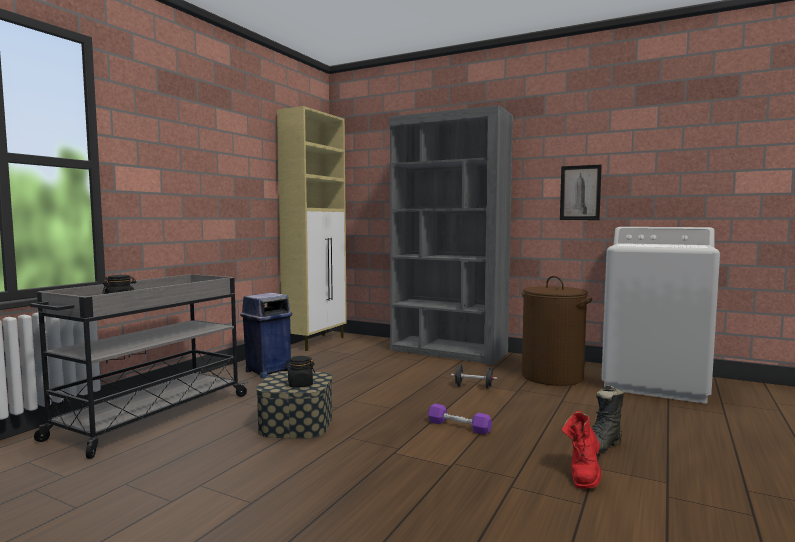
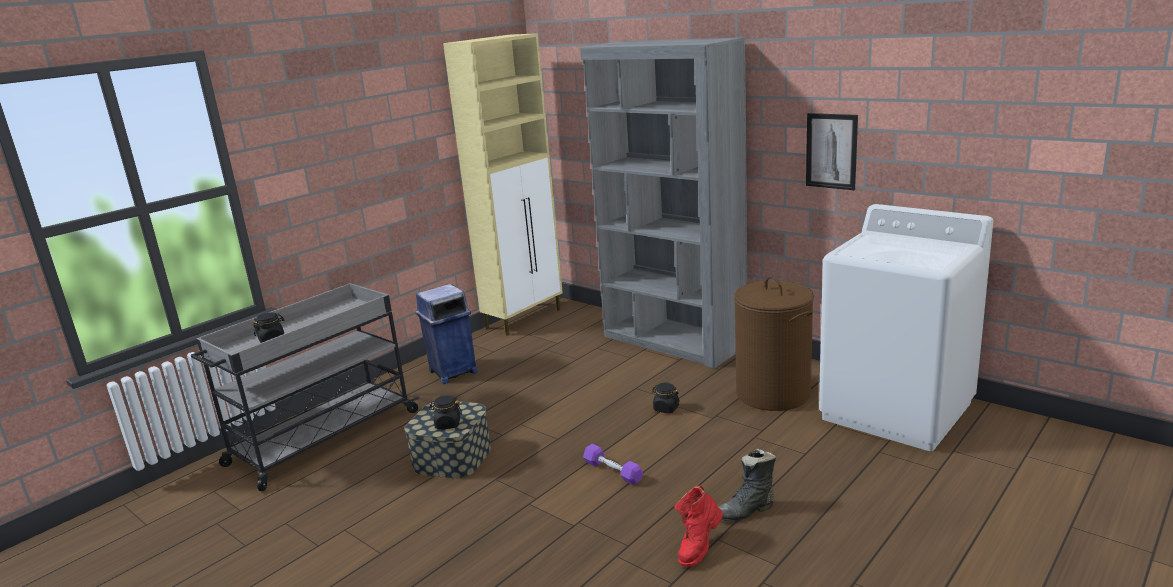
camera: 15 degrees right, 15 degrees up
black dumbbell [451,365,497,389] -> black jar [652,383,680,413]

